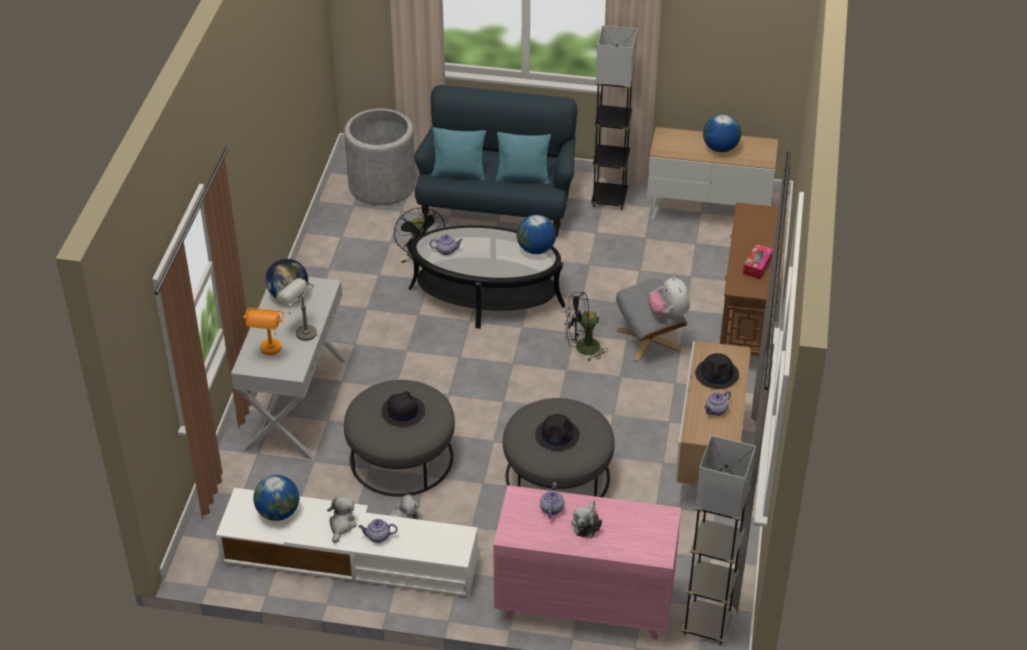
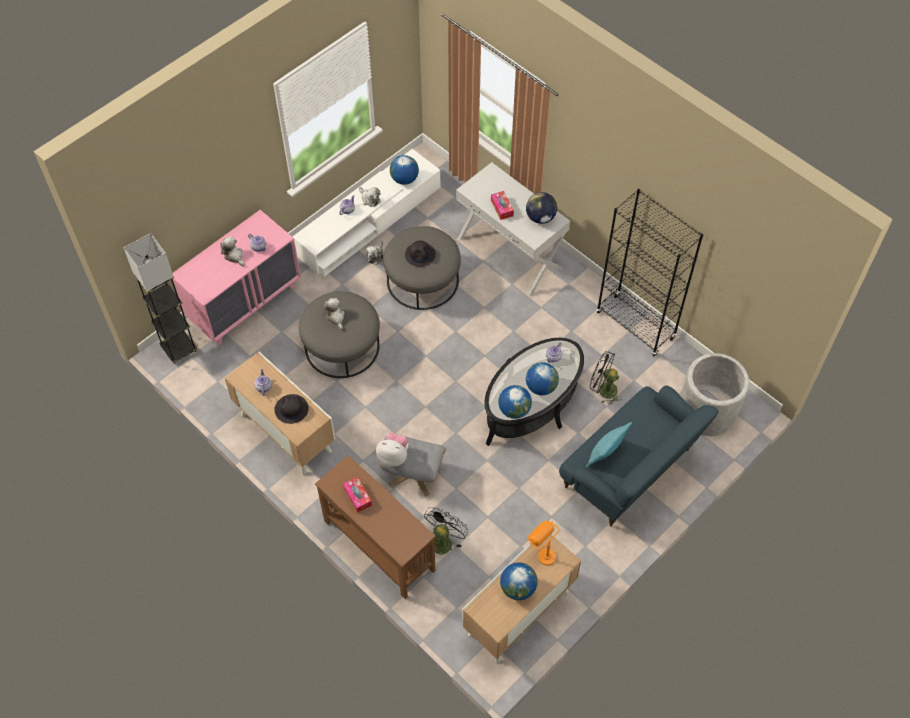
camera: 125 degrees right, 15 degrees up
orange table lamp [243,308,284,355] -> orange table lamp moved to [528,521,560,565]
grey table lamp [277,278,317,341] -> tissue box [491,191,514,220]
turquoise pillow [432,127,486,180] -> none
black hat [535,414,579,451] -> plush toy [323,298,345,330]
black fan [565,292,608,362] -> black fan moved to [424,507,468,554]
grey floor lamp [591,26,637,210] -> none
none -> globe [526,362,559,395]
none -> black bookcase [596,189,703,357]

